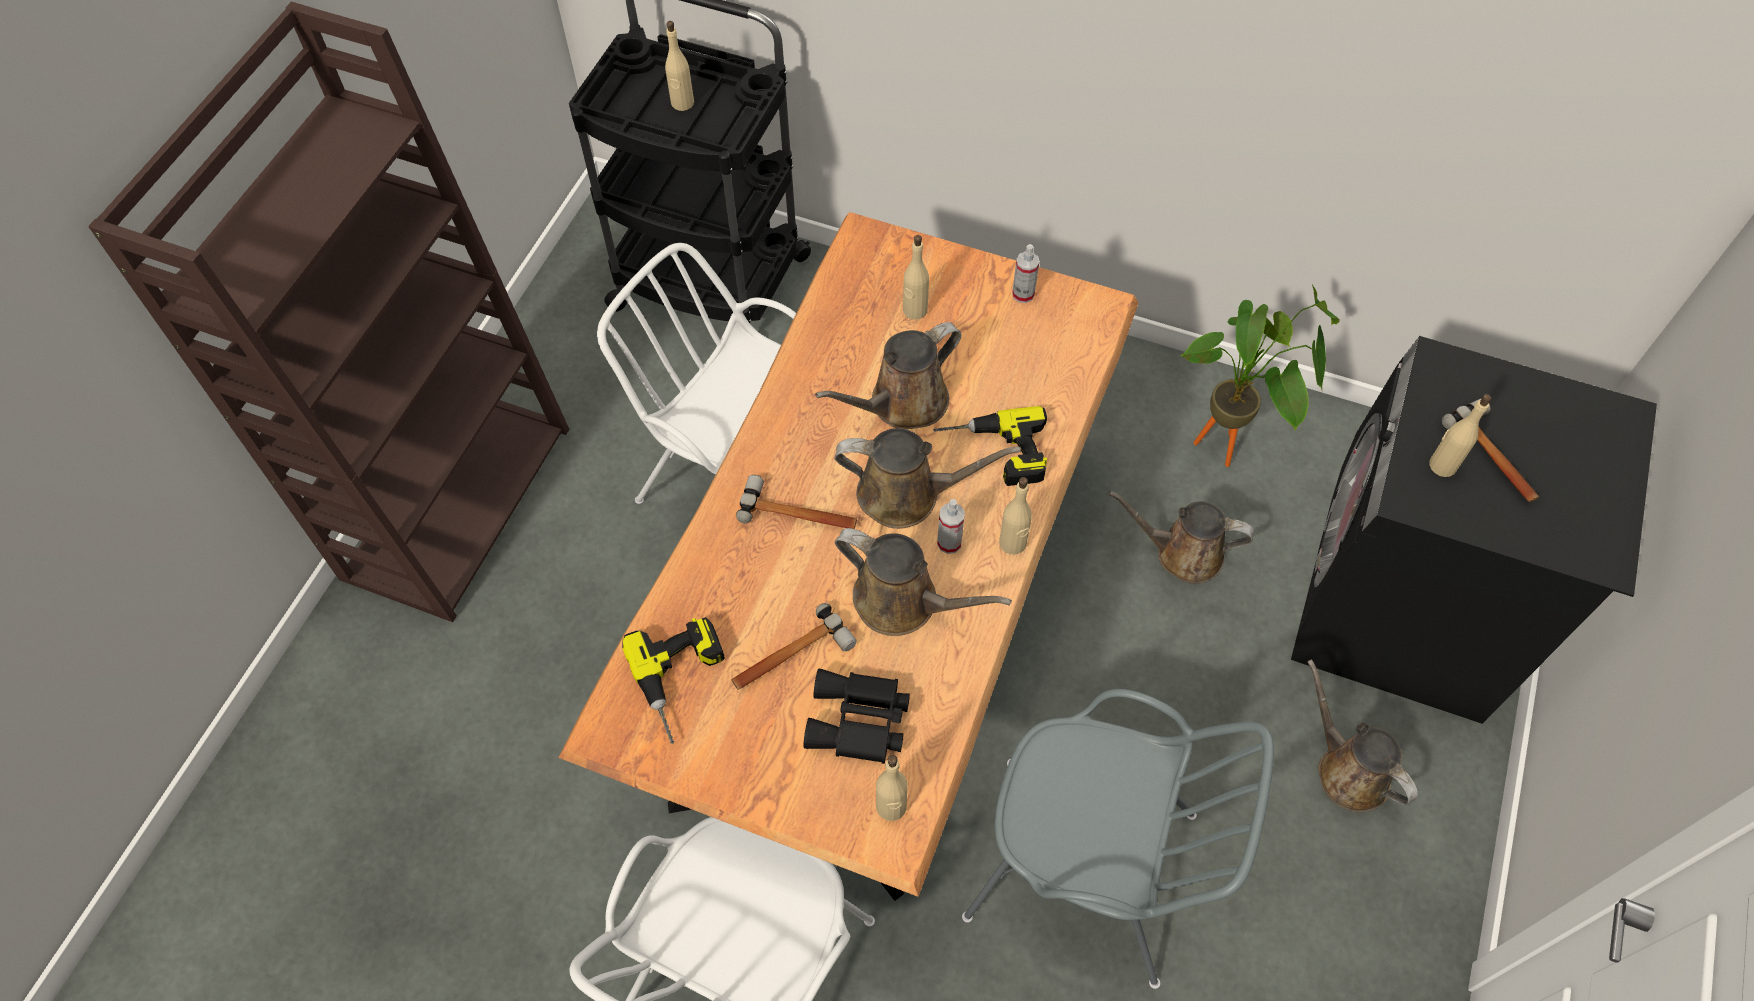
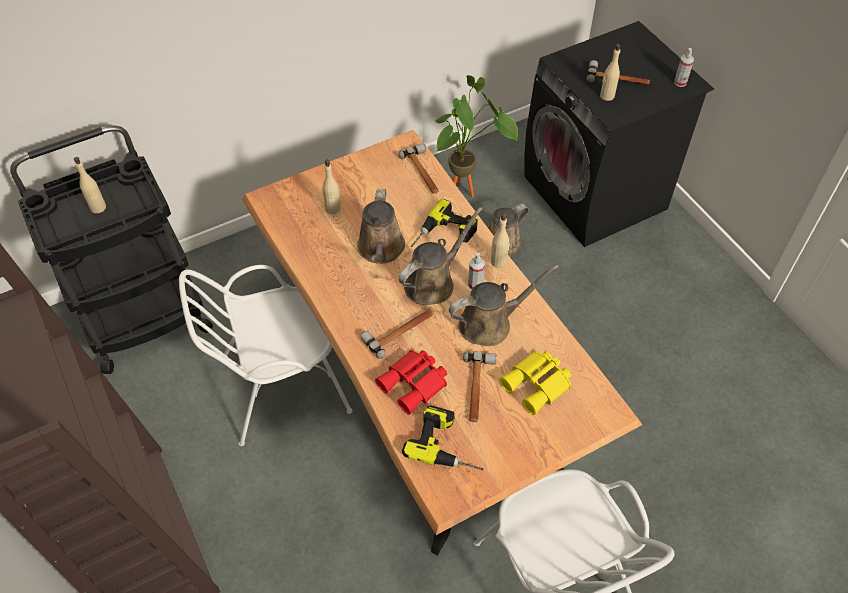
camera: 50 degrees left, 5 degrees down
black binoculars [803,668,910,764] -> yellow binoculars [499,350,571,415]
beige bottle [876,755,908,821] -> none
grey chair [962,689,1274,989] -> none
spray bottle [1012,244,1040,303] -> spray bottle moved to [674,48,694,87]
brown watering can [1307,659,1418,813] -> none
none -> red binoculars [375,350,447,415]
none -> hammer [398,143,439,194]

